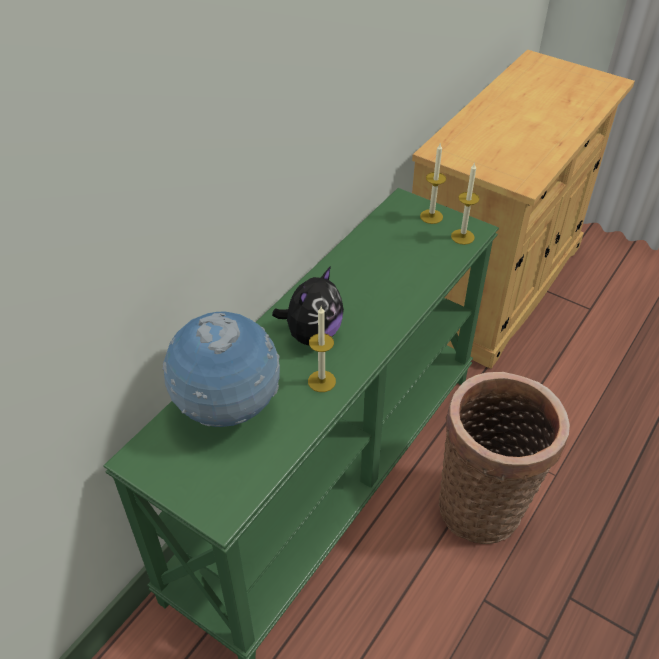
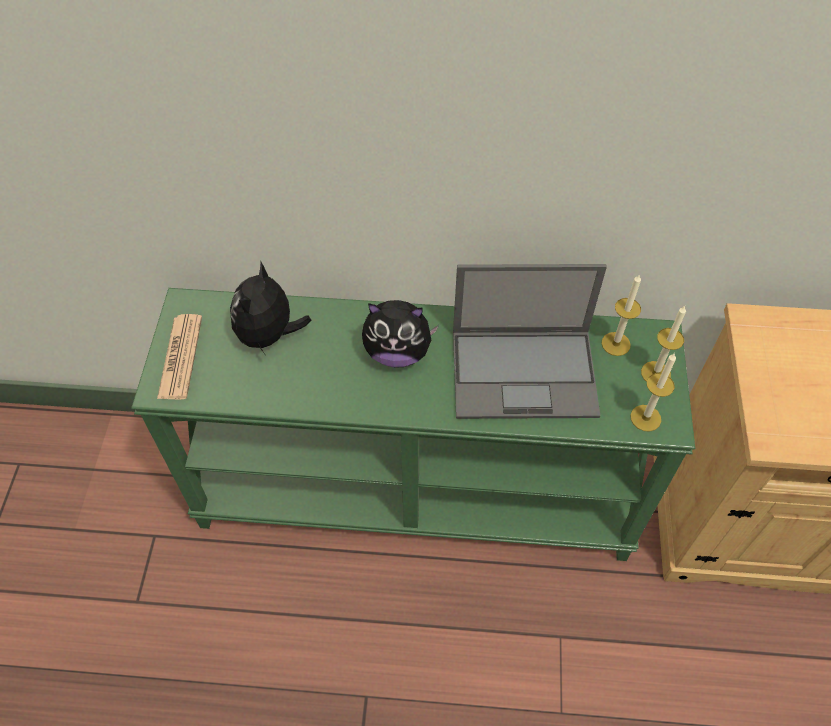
camera: 60 degrees right, 10 degrees up
globe [162,312,280,427] -> plush toy [230,262,312,356]
candle [308,307,336,392] -> candle moved to [601,274,641,356]
basket [439,372,570,544] -> none
none -> newspaper [157,314,202,400]
none -> laptop [453,264,607,419]

